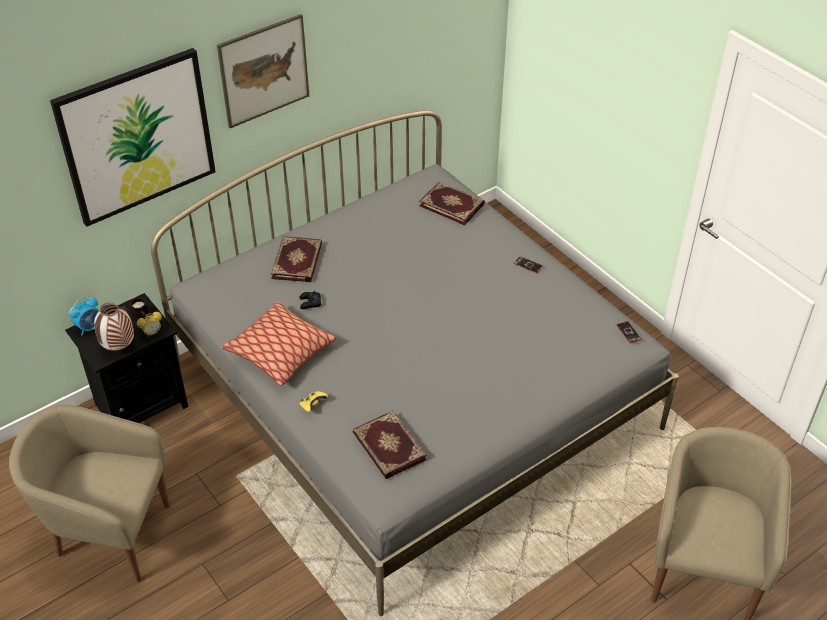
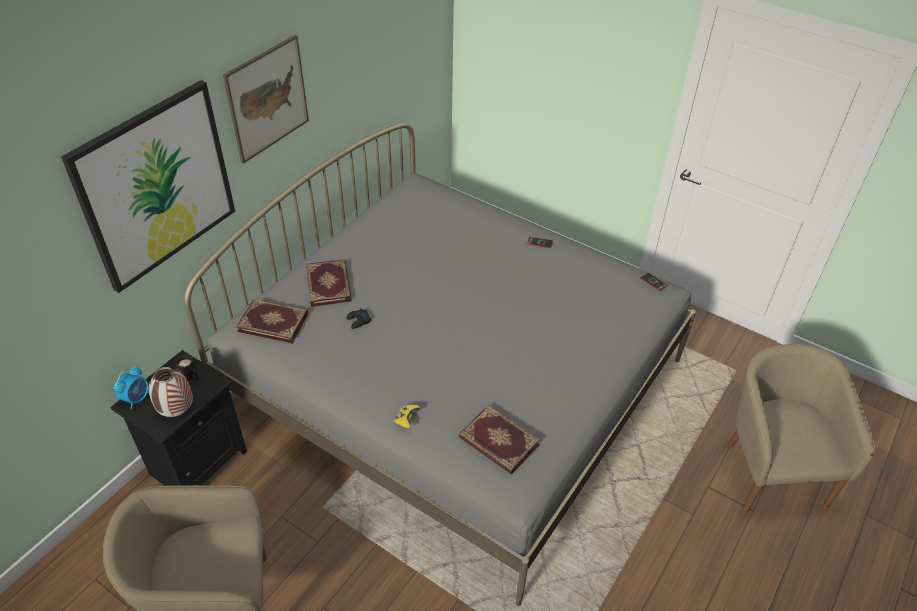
camera: 20 degrees left, 0 degrees up
alarm clock [137,312,162,337] -> none
pillow [221,301,337,386] -> none
book [419,182,485,225] -> book moved to [236,299,308,343]

